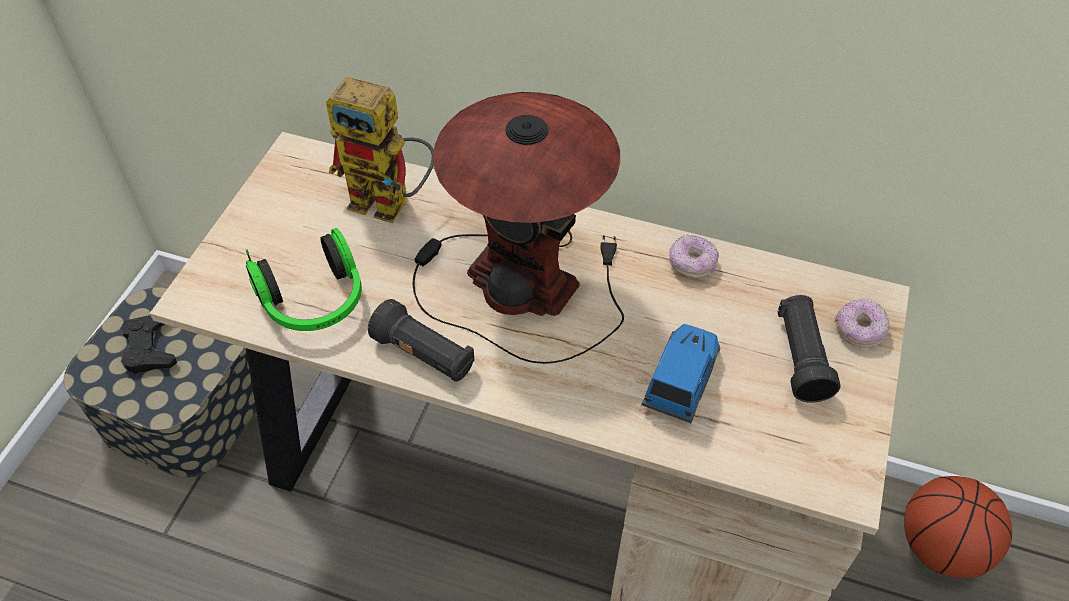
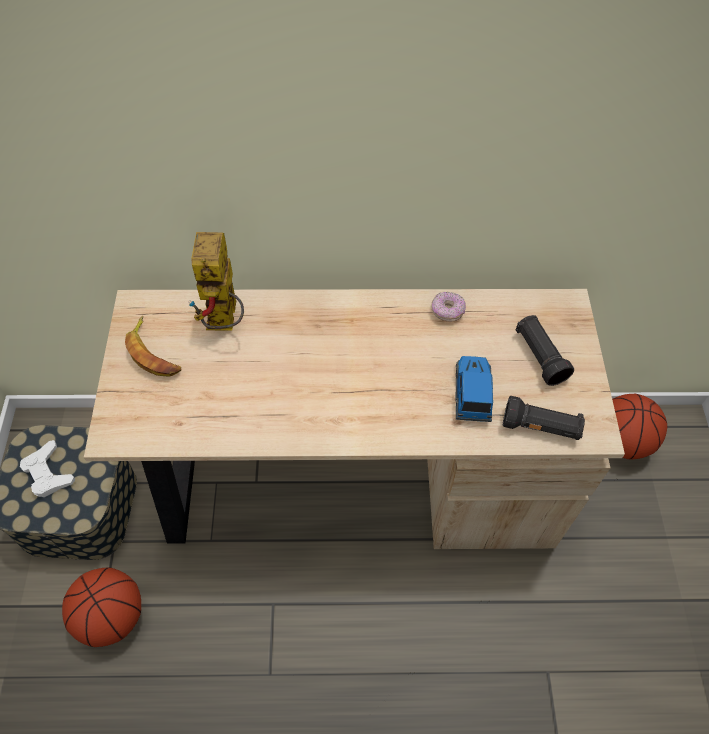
camera: 20 degrees left, 5 degrees up
black game controller [120,315,177,373] -> white game controller [20,440,76,497]
headphones [246,228,361,331] -> none
toy robot [326,76,434,223] -> toy robot turned 90 degrees clockwise [188,232,244,331]
black flashlight [368,299,474,382] -> black flashlight moved to [503,396,585,440]
table lamp [413,92,624,364] -> none
donut [835,298,890,348] -> none
none -> basketball [62,568,141,647]
none -> banana [125,316,182,377]

